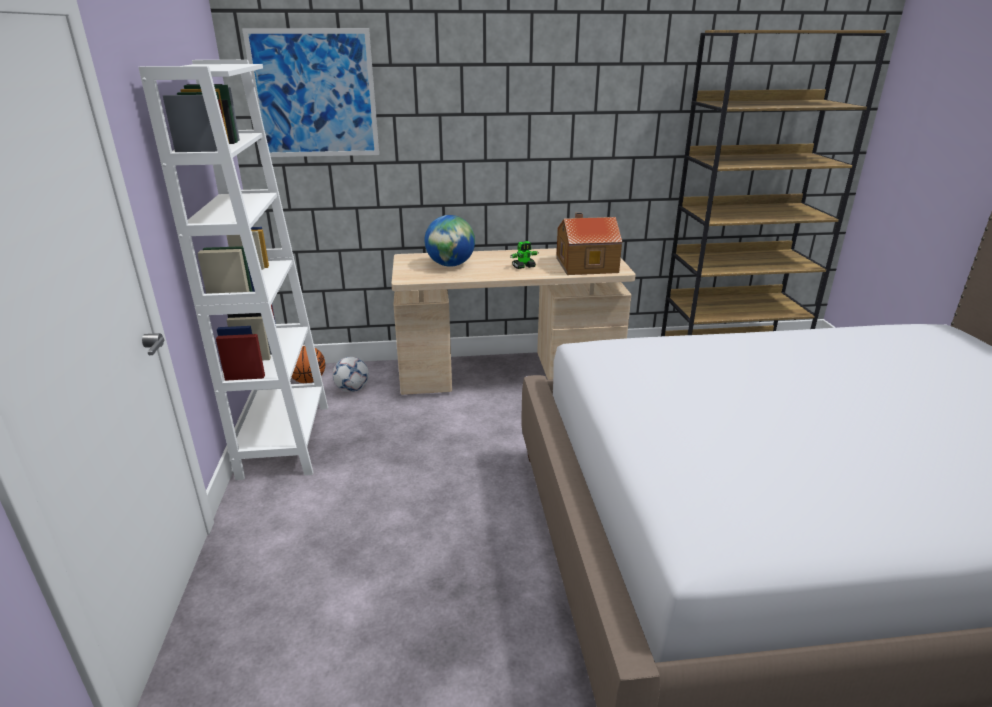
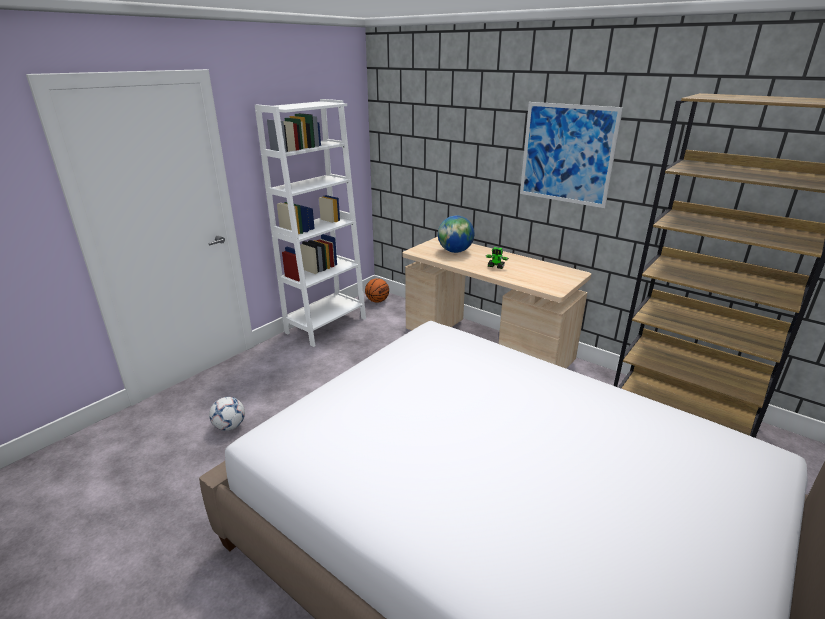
camera: 45 degrees right, 0 degrees up
picture [242,28,379,157] -> picture moved to [520,102,623,208]
football [333,357,369,392] -> football moved to [209,397,245,431]
toy house [556,213,622,275] -> none

